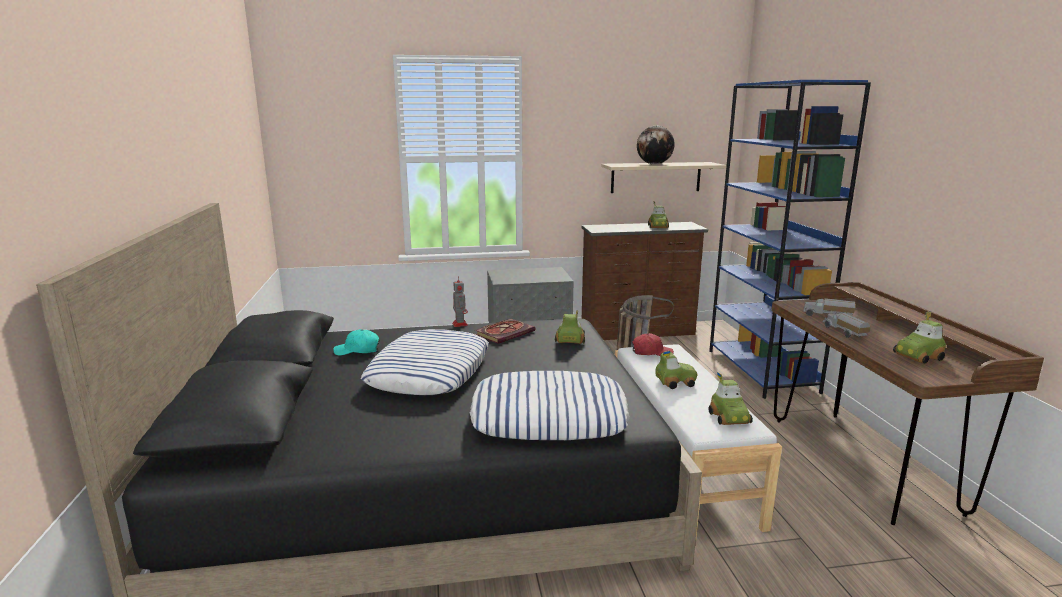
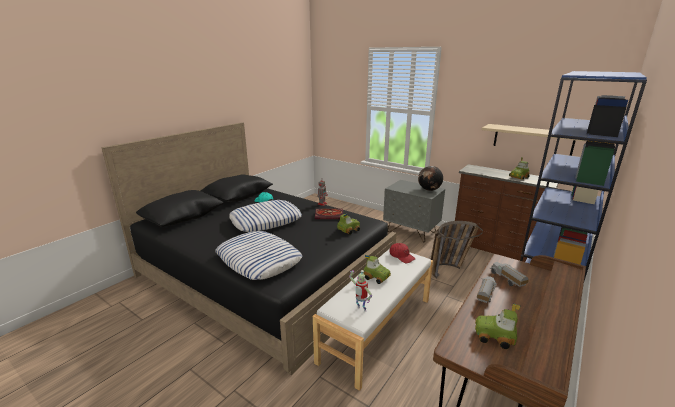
camera: 45 degrees right, 5 degrees up
globe [637,126,675,164] -> globe moved to [418,166,443,191]
toy car [709,372,753,425] -> toy robot [349,270,372,312]

